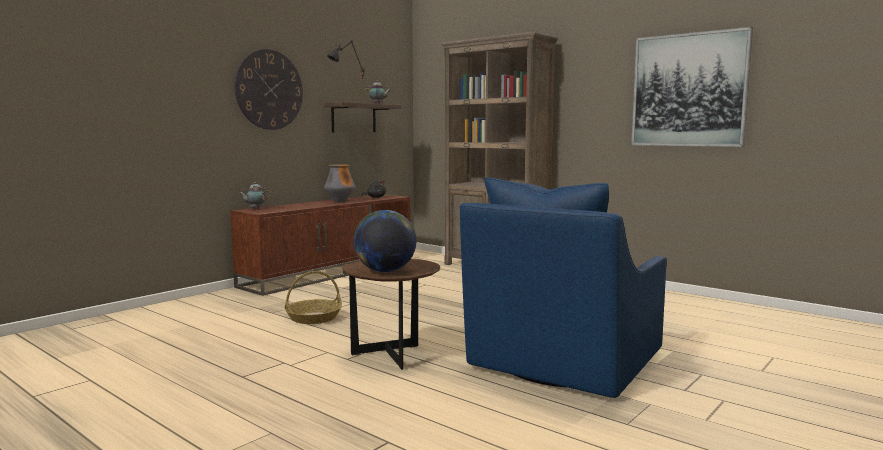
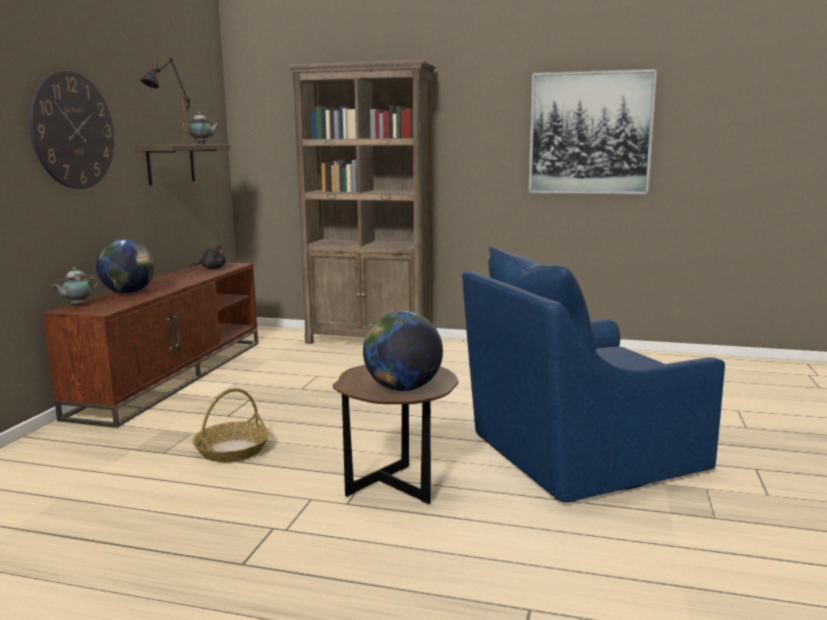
camera: 25 degrees left, 5 degrees up
vase [324,164,356,202] -> none
blue armchair [459,178,667,398] -> blue armchair turned 60 degrees clockwise [462,247,725,502]
none -> globe [96,239,155,293]

